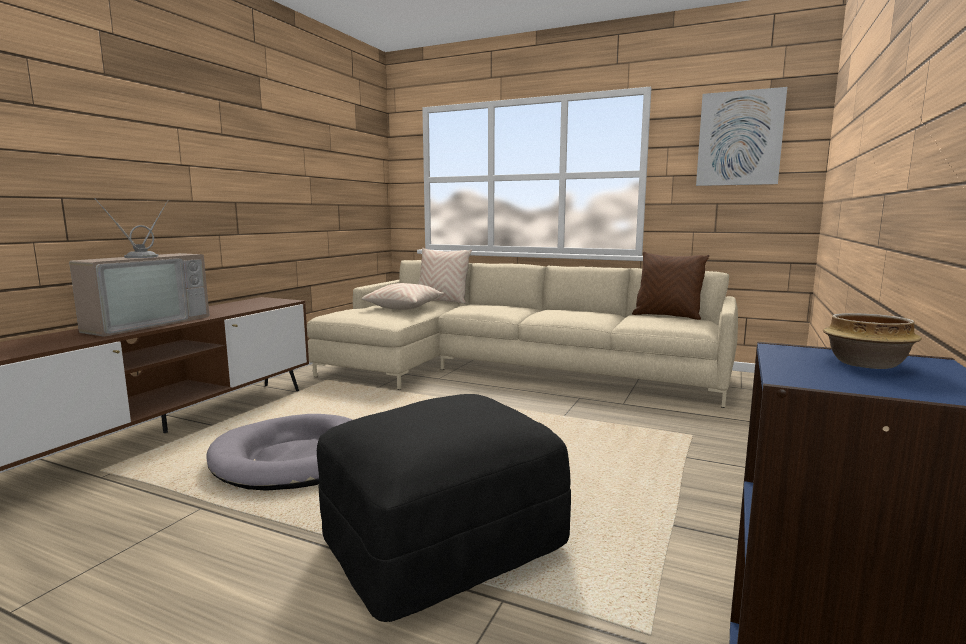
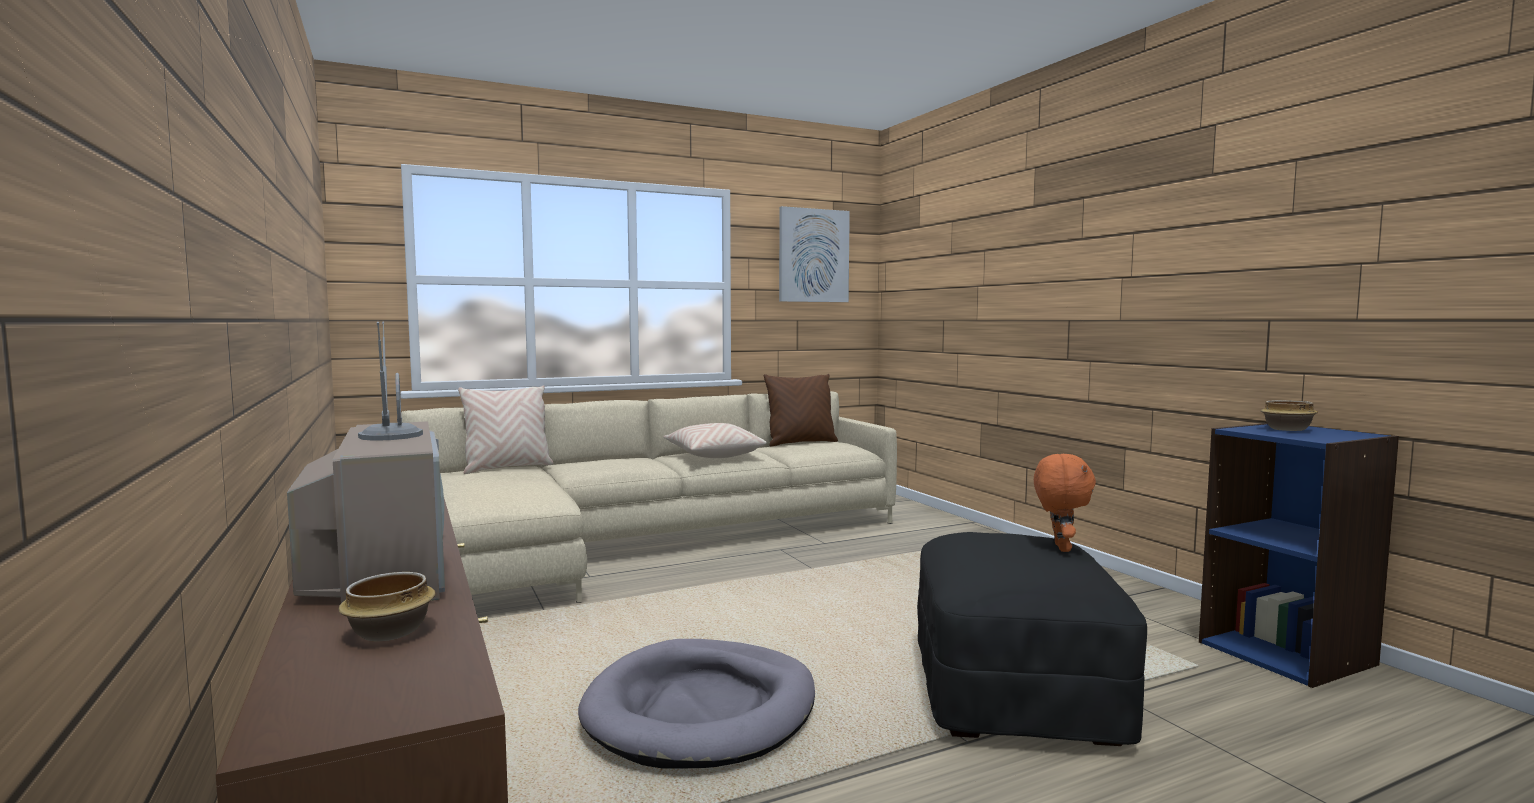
camera: 50 degrees left, 5 degrees down
beige pillow [361,283,444,310] -> beige pillow moved to [664,423,767,458]
none -> bowl [338,572,435,641]
none -> orange plush toy [1034,454,1096,552]

